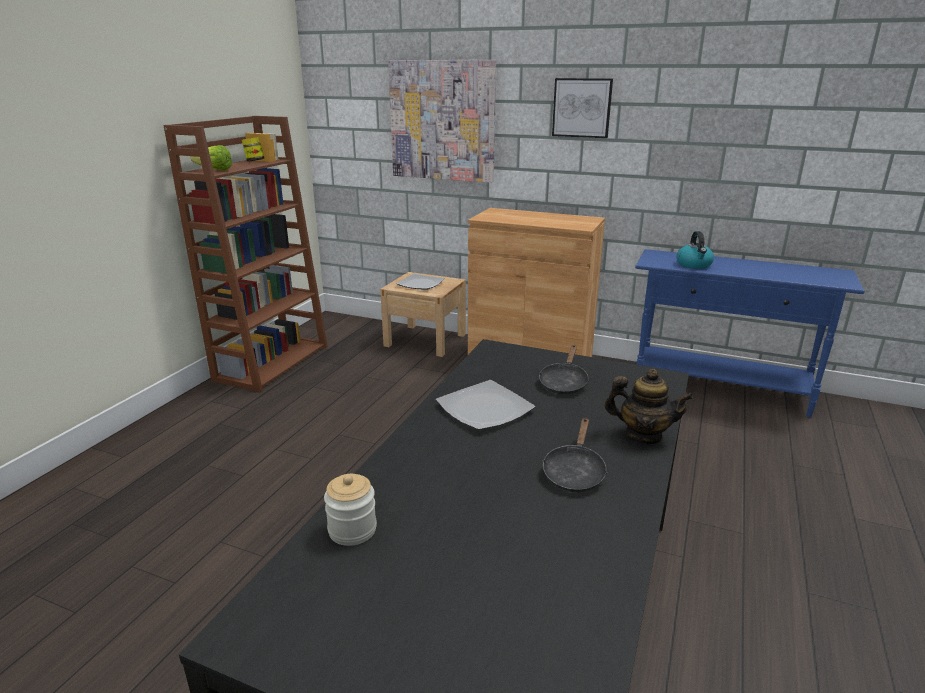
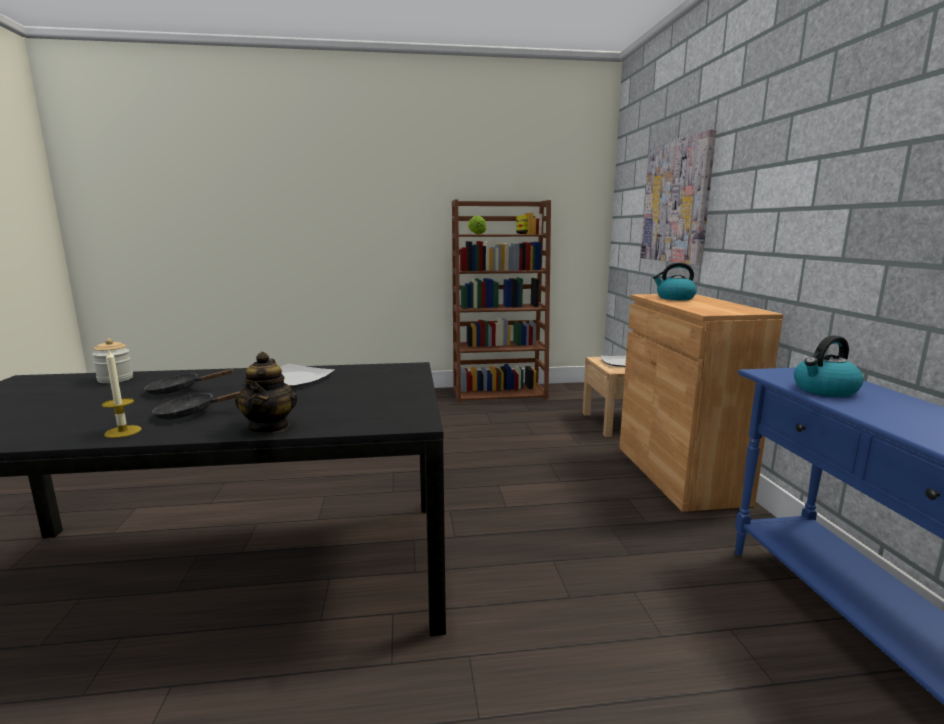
camera: 60 degrees right, 10 degrees down
black frying pan [539,345,589,394] -> black frying pan moved to [144,369,233,395]
picture [552,78,613,138] -> none
none -> candle [102,350,141,438]
none -> kettle [653,263,697,300]

